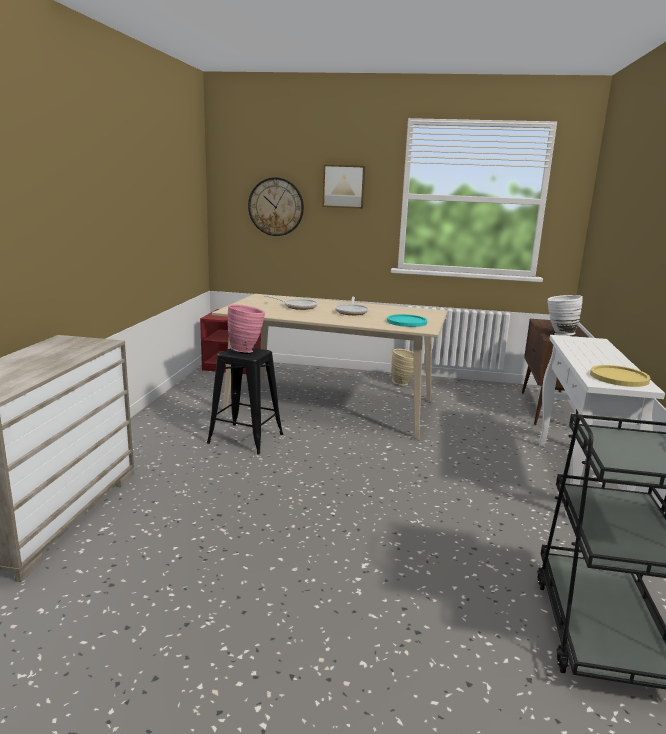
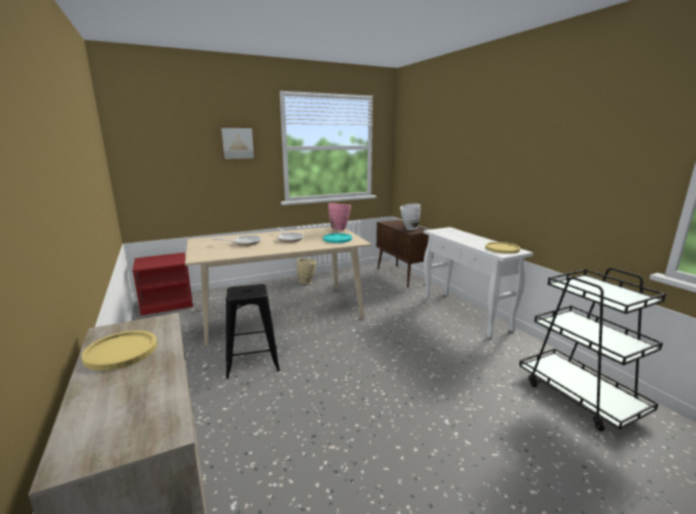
camera: 35 degrees left, 0 degrees up
pink vase [228,304,265,353] -> pink vase moved to [328,203,351,230]
wall clock [248,177,304,236] -> none
none -> yellow plate [81,330,157,371]

